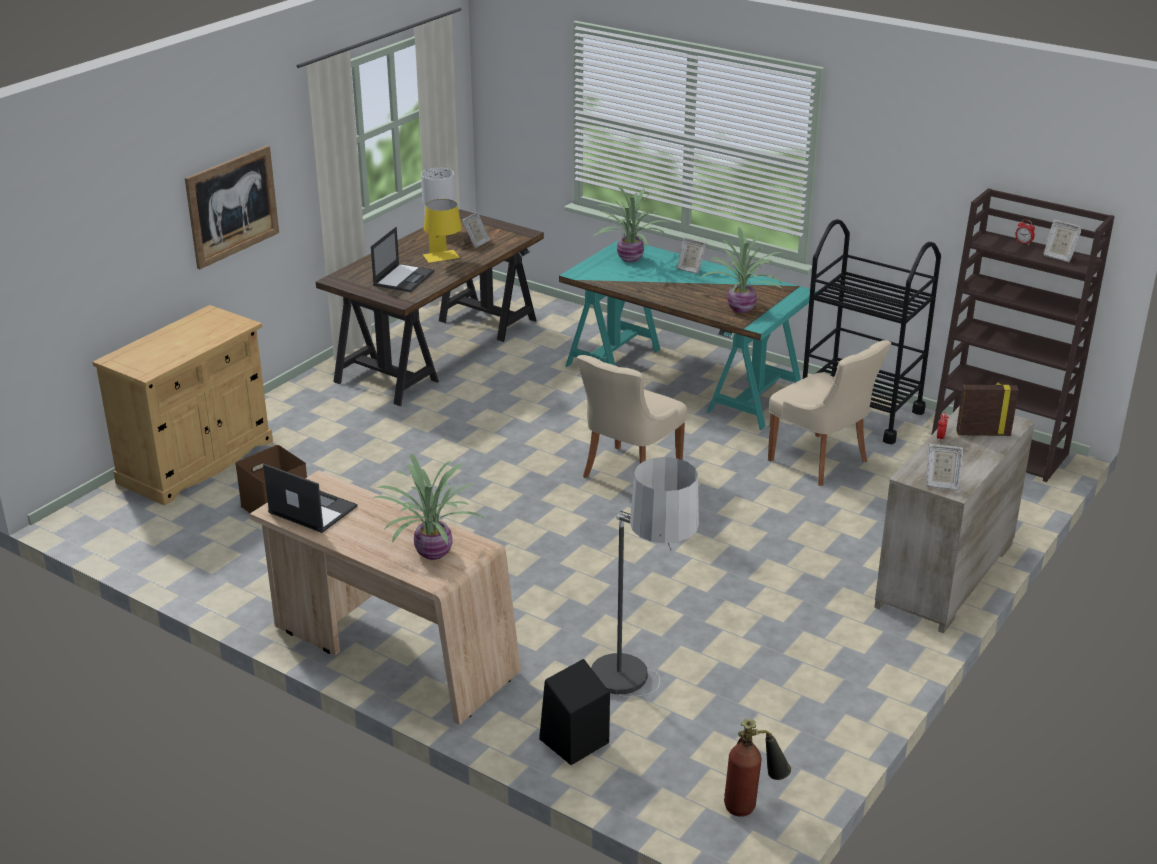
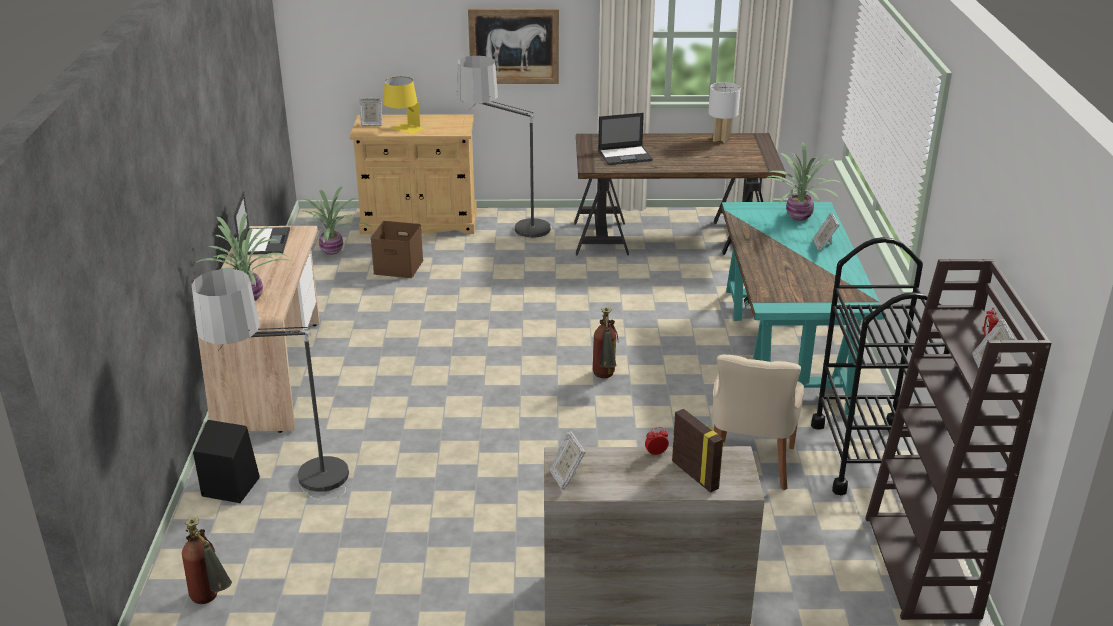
camera: 55 degrees right, 0 degrees up
yellow table lamp [423,199,462,263] -> yellow table lamp moved to [383,76,425,134]
picture frame [462,212,490,248] -> picture frame moved to [359,98,382,126]
beige chair [576,355,687,478] -> fire extinguisher [593,307,618,378]
potted plant [700,227,783,313] -> potted plant moved to [302,186,370,255]
none -> floor lamp [456,56,552,243]

